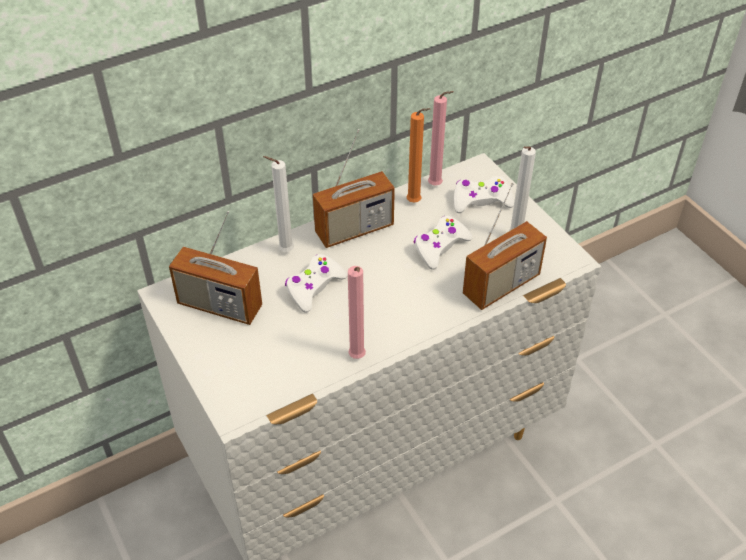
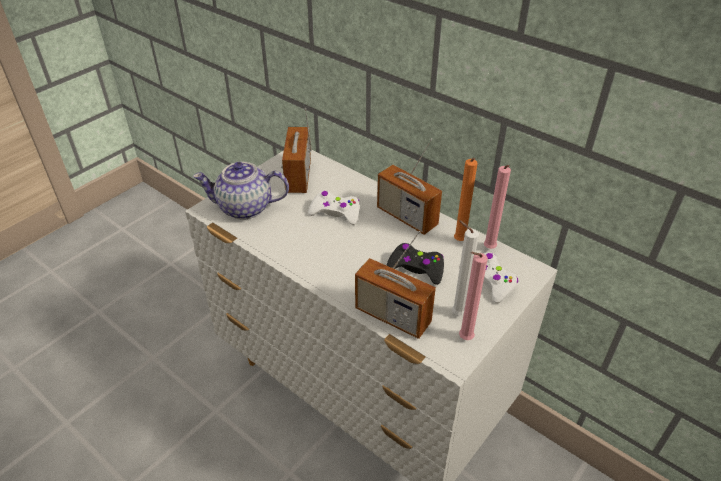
camera: 70 degrees right, 5 degrees down
white candle [263,156,294,252] -> none
pink candle [348,266,366,359] -> pink candle moved to [459,252,488,340]
white game controller [414,216,473,270] -> black game controller [386,243,444,285]
none -> teapot [193,162,289,220]

